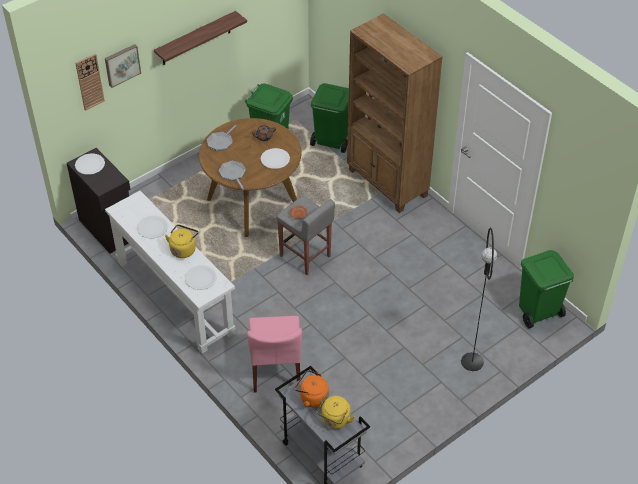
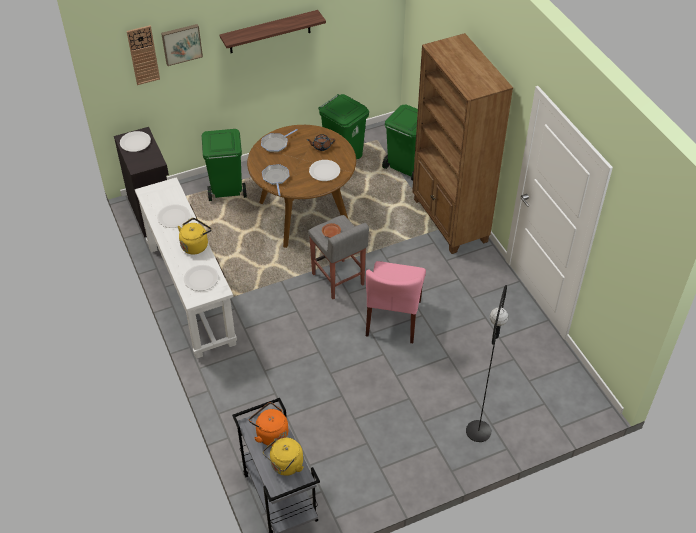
camera: 15 degrees right, 0 degrees up
pink chair [247,316,302,392] -> pink chair moved to [366,261,426,343]
green trash can [519,250,574,328] -> green trash can moved to [202,129,247,201]

